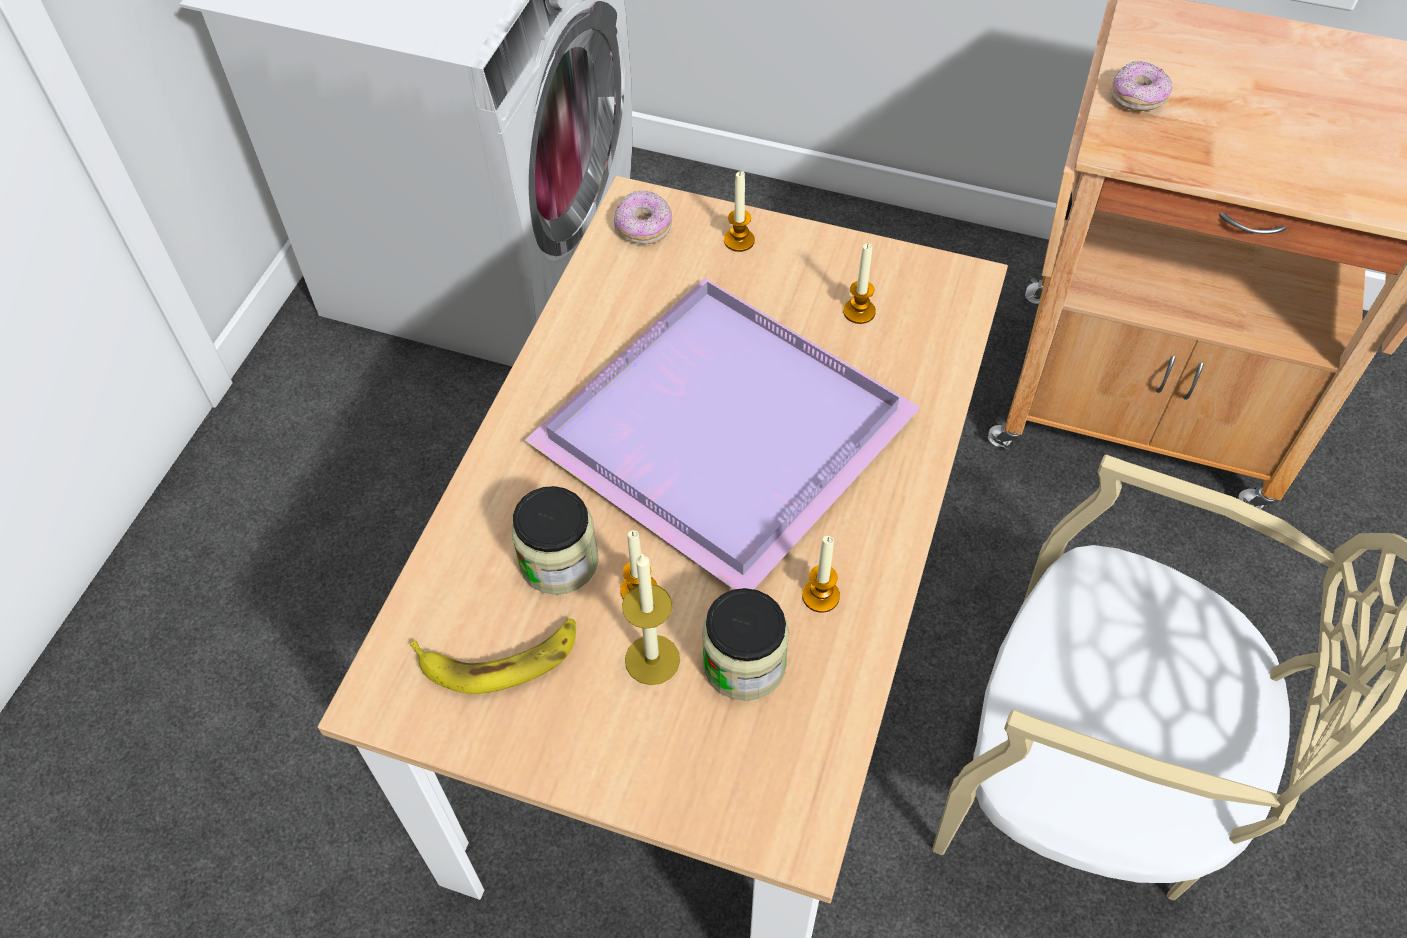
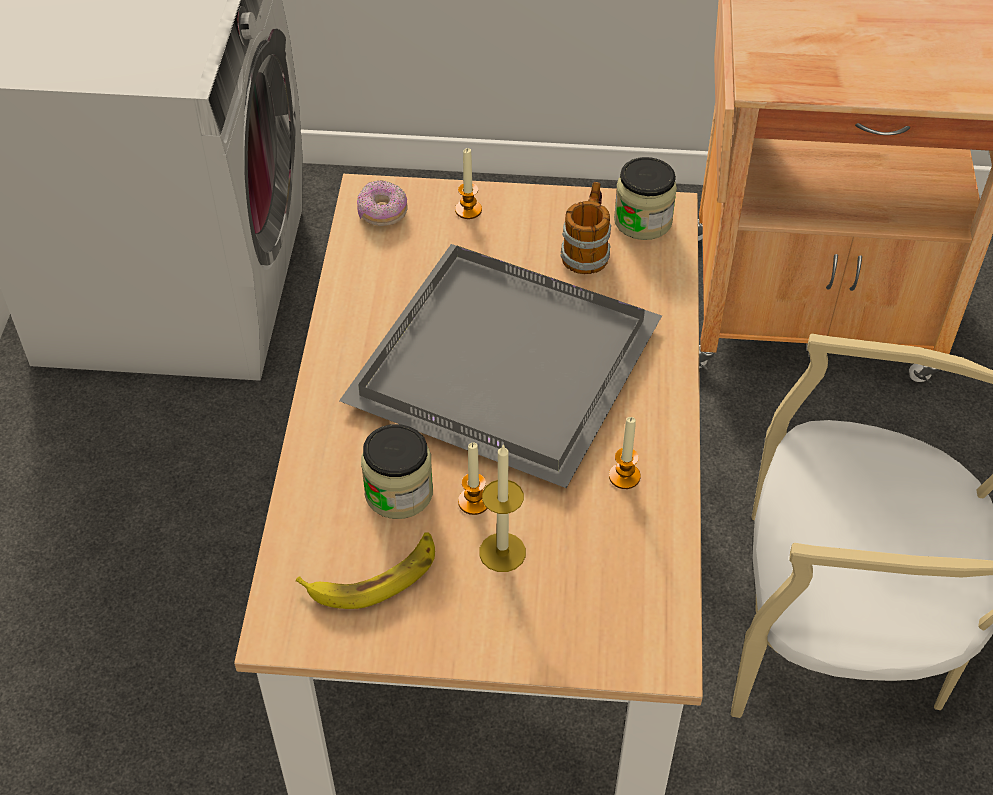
camera: 15 degrees left, 5 degrees down
purple tray [524,278,921,589] -> grey tray [339,244,662,488]
jar [702,588,789,701] -> jar moved to [614,157,677,240]
candle [843,243,876,324] -> mug [560,182,611,274]
donut [1111,61,1173,111] -> none

